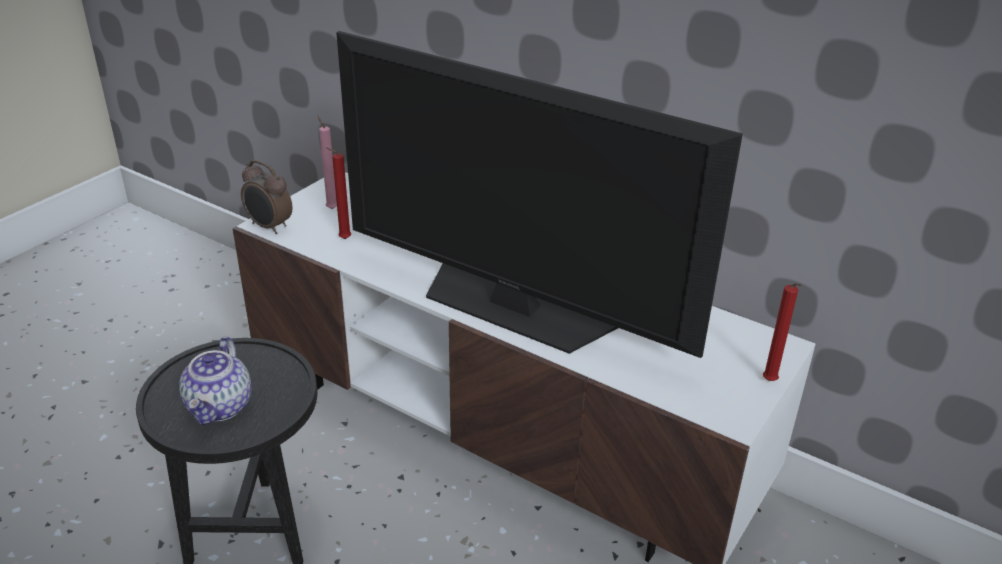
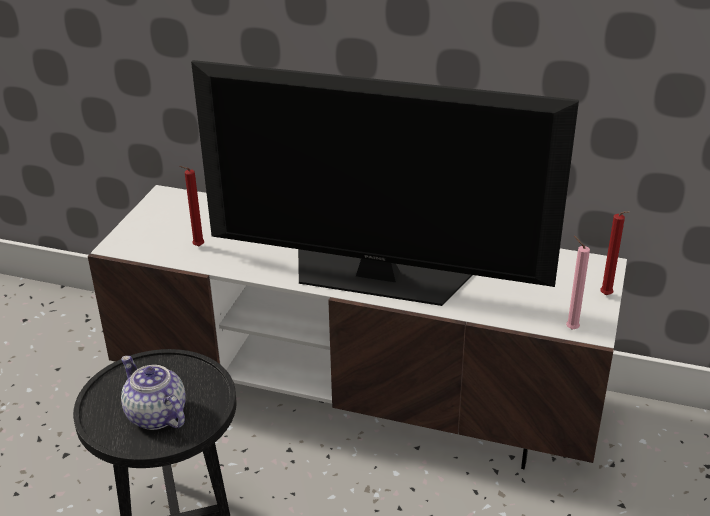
camera: 15 degrees left, 0 degrees up
teapot [179,337,251,425] -> teapot turned 150 degrees clockwise [121,356,186,430]
alarm clock [241,160,292,234] -> none
pink candle [318,116,337,209] -> pink candle moved to [566,236,590,330]

